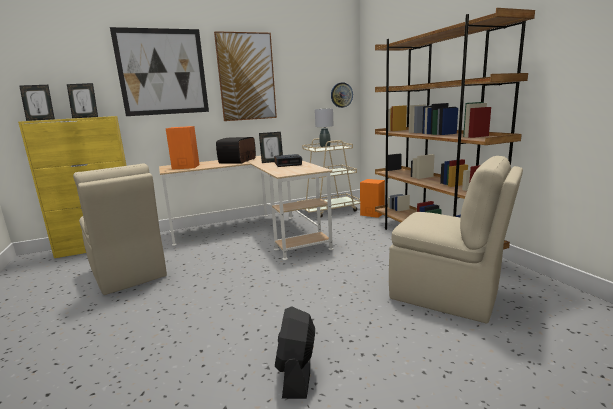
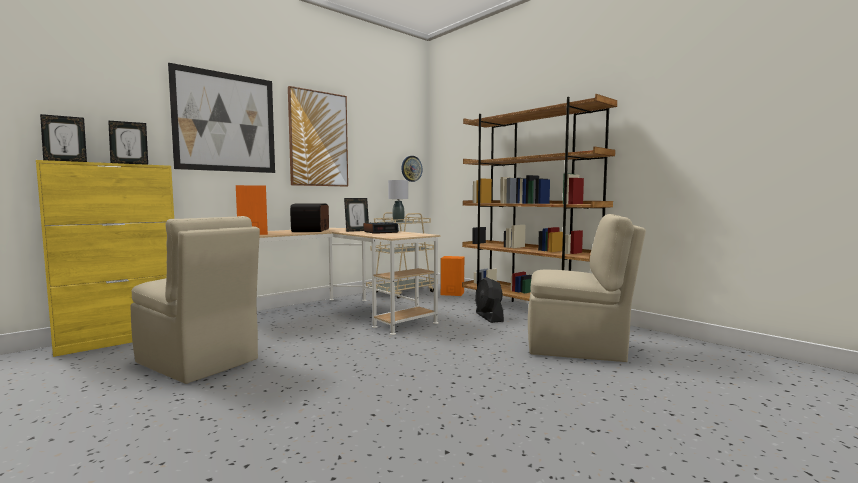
camera: 20 degrees left, 10 degrees down
black fan [275,306,315,399] -> black fan moved to [475,277,504,323]

